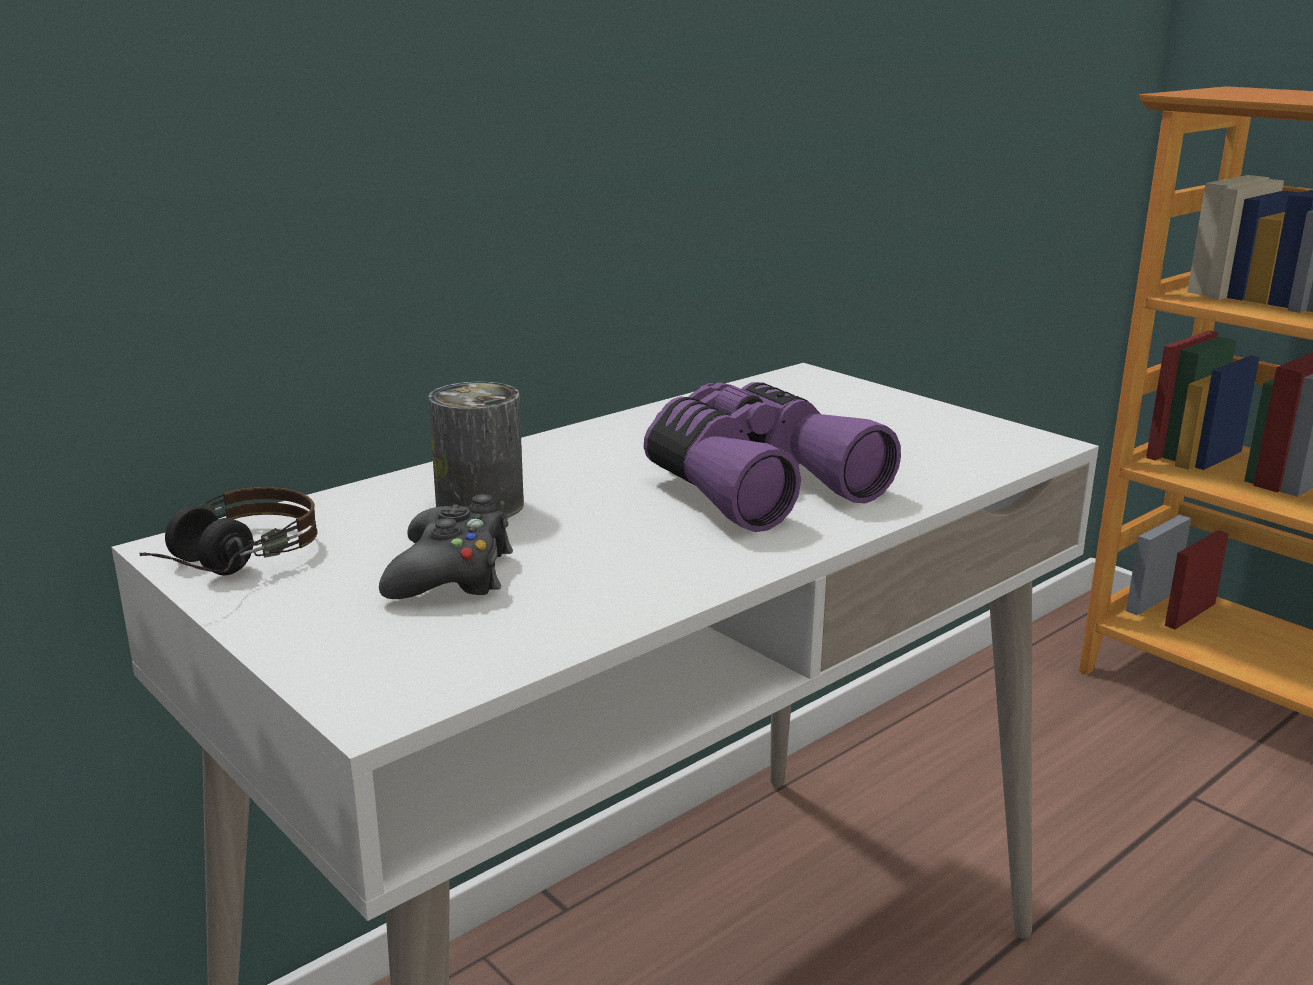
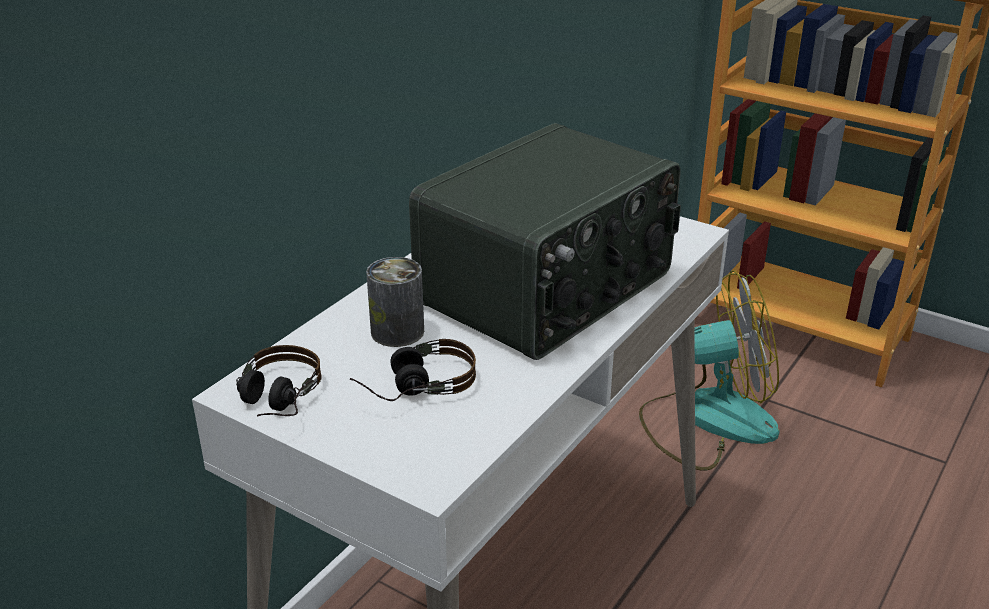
camera: 15 degrees left, 10 degrees up
black game controller [379,494,513,599] -> headphones [350,339,476,401]
purple binoculars [644,382,901,532] -> radio [409,123,681,360]
none -> fan [639,270,780,471]

